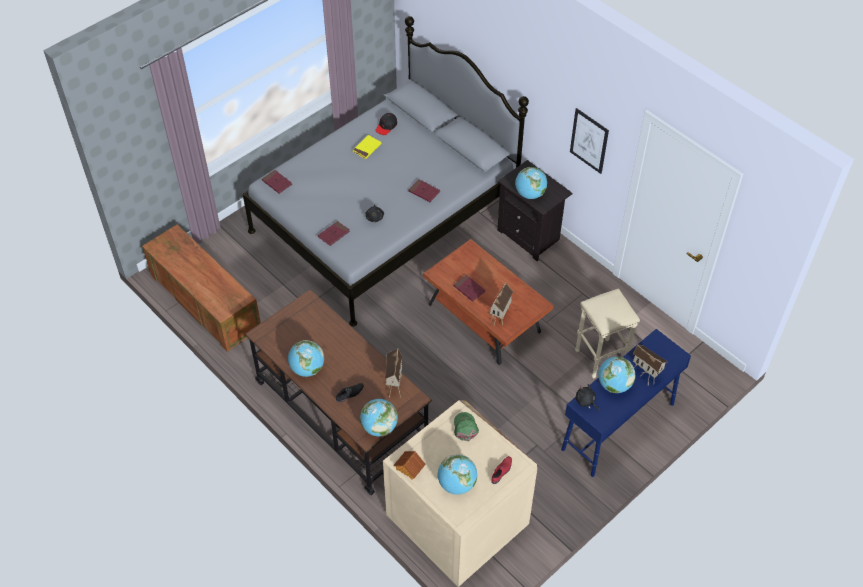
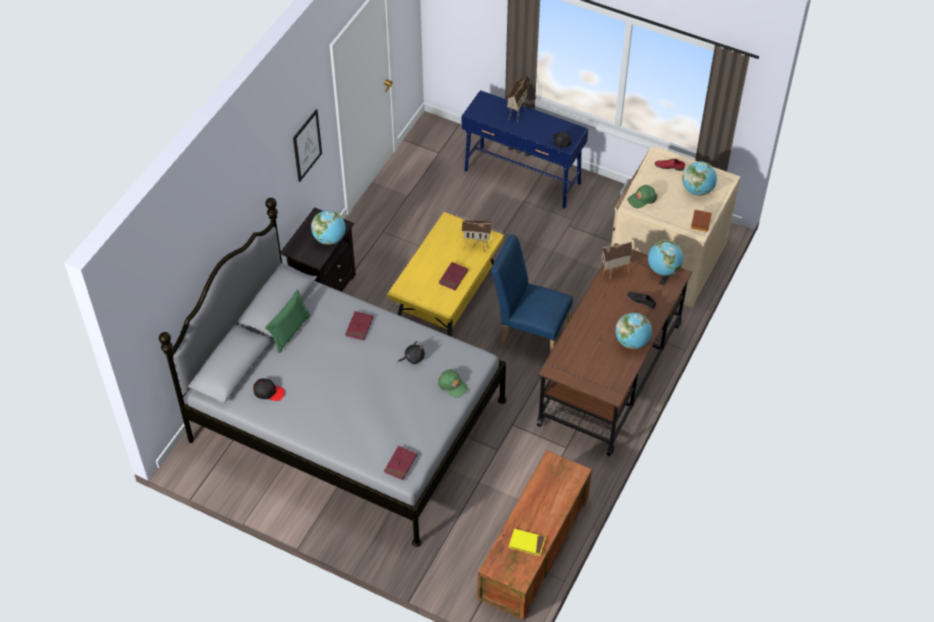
camera: 110 degrees left, 0 degrees up
red book [318,221,350,246] -> green cap [438,369,468,398]
yellow book [353,135,382,159] -> yellow book moved to [509,529,546,556]
brown coffee table [423,239,554,365] -> yellow coffee table [387,212,504,337]
beige stool [575,289,640,378] -> none
globe [598,357,635,393] -> none
none -> green pillow [265,290,310,353]
none -> blue chair [491,234,573,353]

